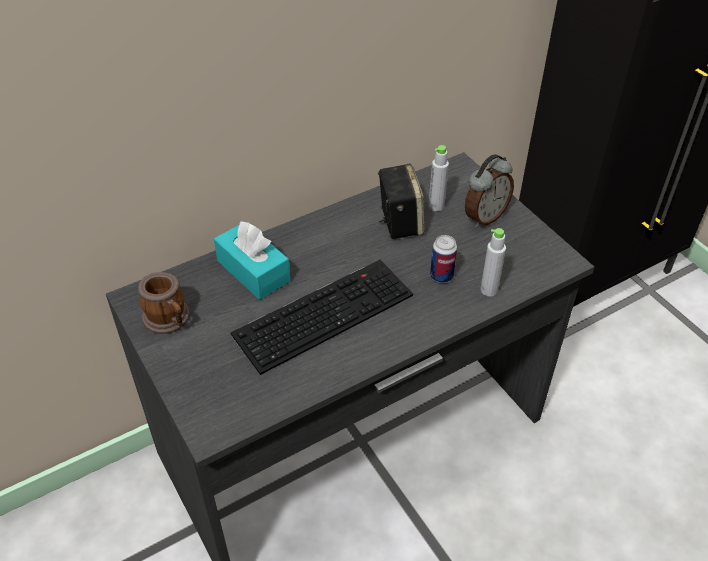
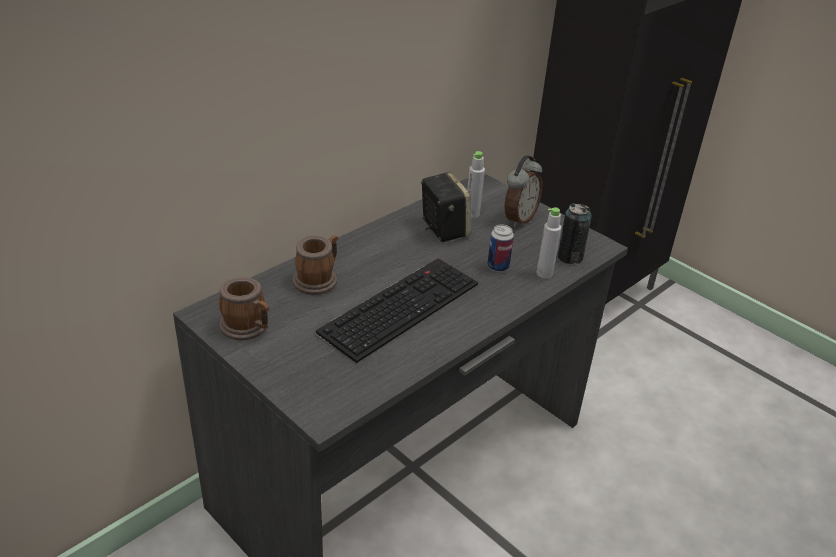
camera: 15 degrees left, 10 degrees down
turquoise tissue box [214,221,290,300] -> mug [293,235,338,295]
none -> can [558,203,592,264]

